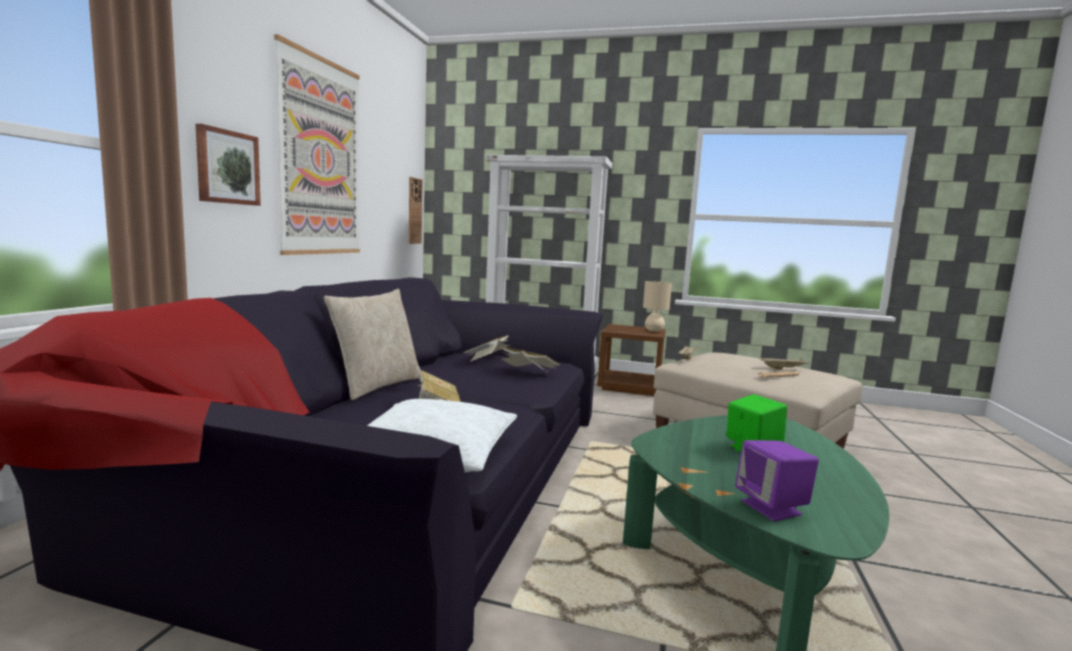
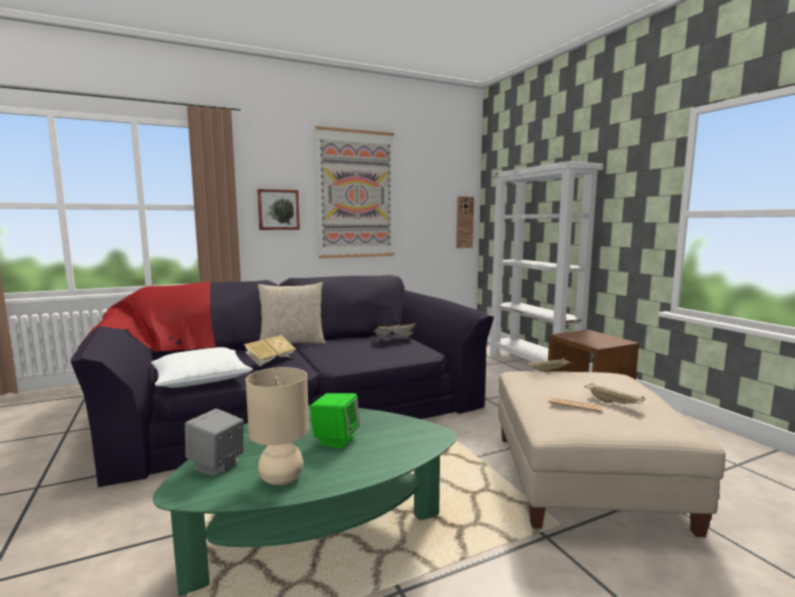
camera: 50 degrees right, 0 degrees up
book [501,347,560,373] -> none
beige table lamp [643,281,672,332] -> beige table lamp moved to [246,367,309,486]
purple speaker [735,440,819,521] -> grey speaker [185,409,244,476]

